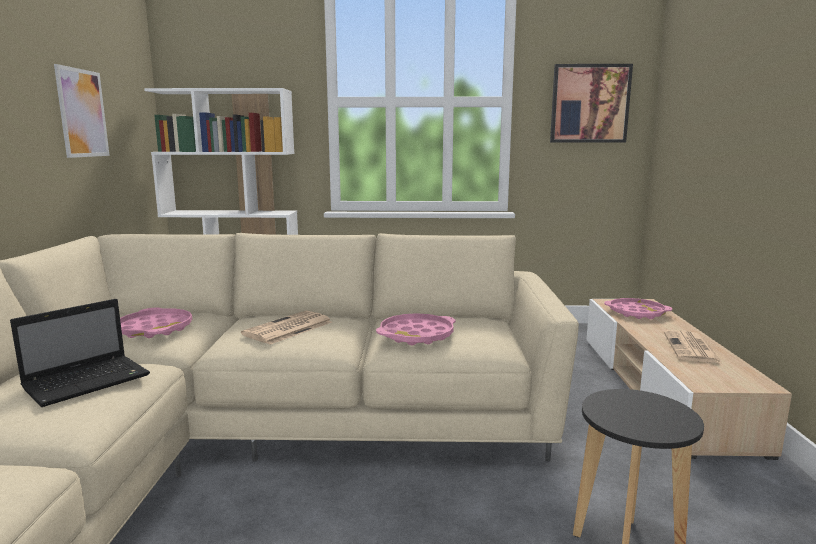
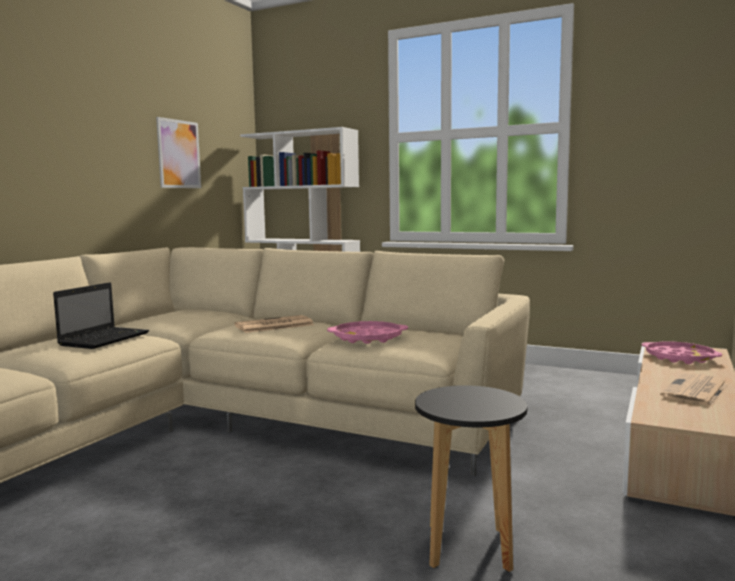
camera: 25 degrees right, 5 degrees down
laptop [10,299,150,407] -> laptop turned 45 degrees counterclockwise [53,282,149,349]
pink tray [120,308,192,338] -> none
picture [550,64,633,143] -> none

